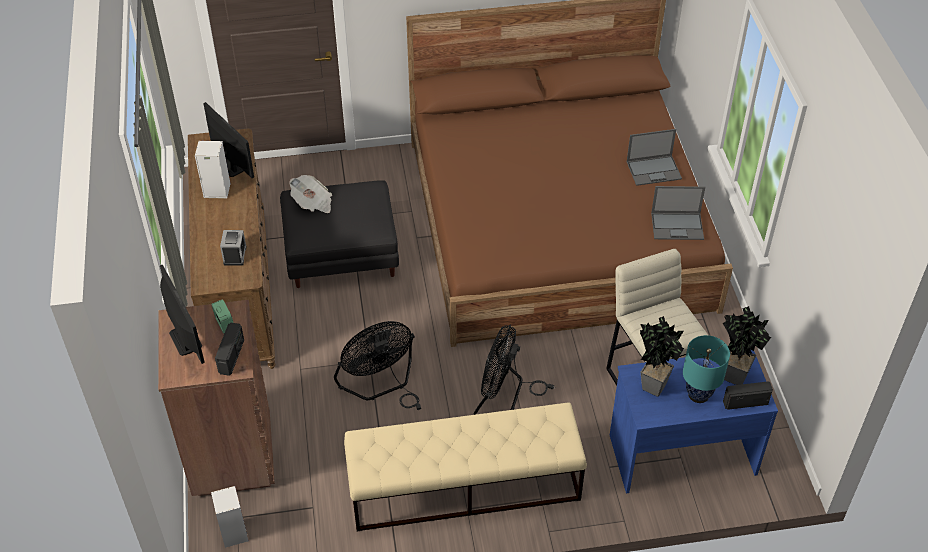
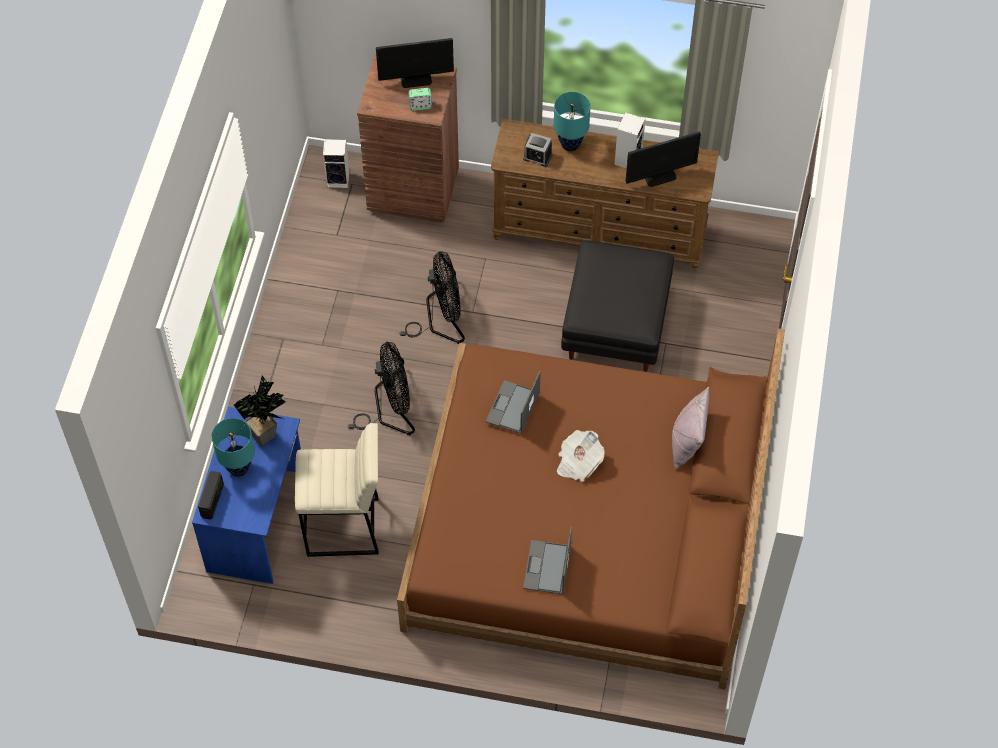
camera: 110 degrees right, 10 degrees up
radio [215,323,244,376] -> none
newspaper [289,175,332,213] -> newspaper moved to [557,430,605,481]
beige bench [344,403,587,531] -> none
black fan [474,325,555,415] -> black fan turned 45 degrees clockwise [347,341,415,436]
laptop [651,186,705,240] -> laptop moved to [486,371,541,434]
potted plant [723,306,771,385] -> none
none -> turquoise table lamp [554,92,591,151]
none -> purple pillow [672,387,709,470]

